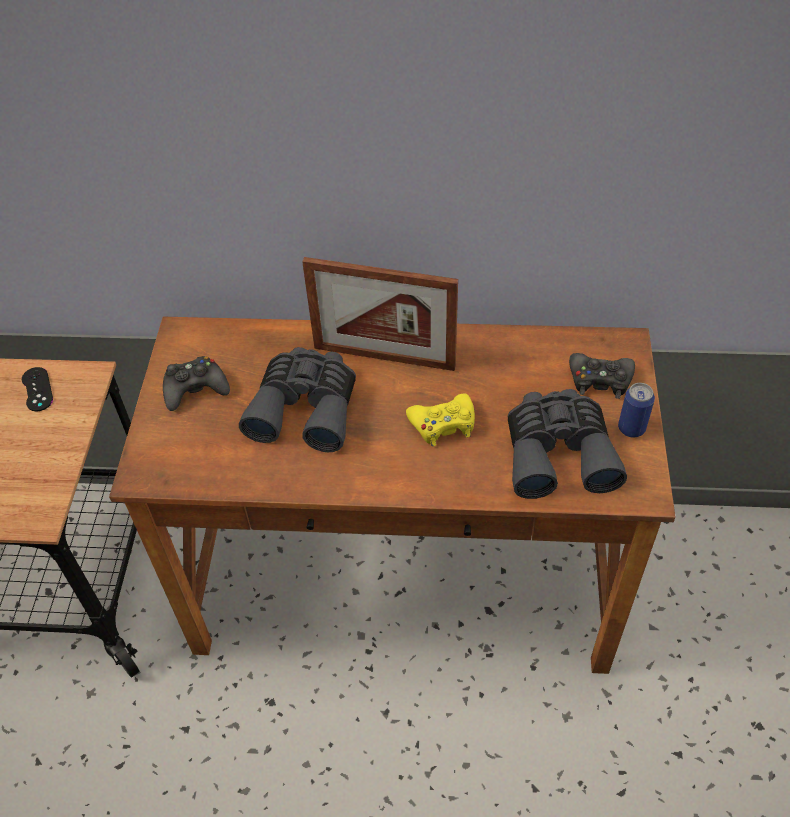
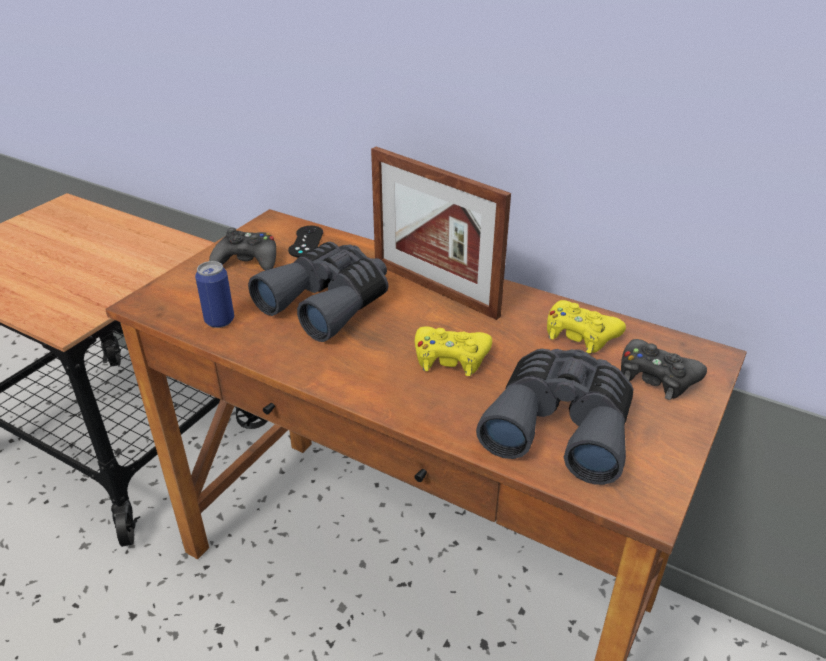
camera: 25 degrees right, 15 degrees down
black game controller [22,367,53,411] -> black game controller moved to [288,226,323,258]
can [618,383,655,438] -> can moved to [195,261,234,328]
none -> yellow game controller [547,300,626,354]

